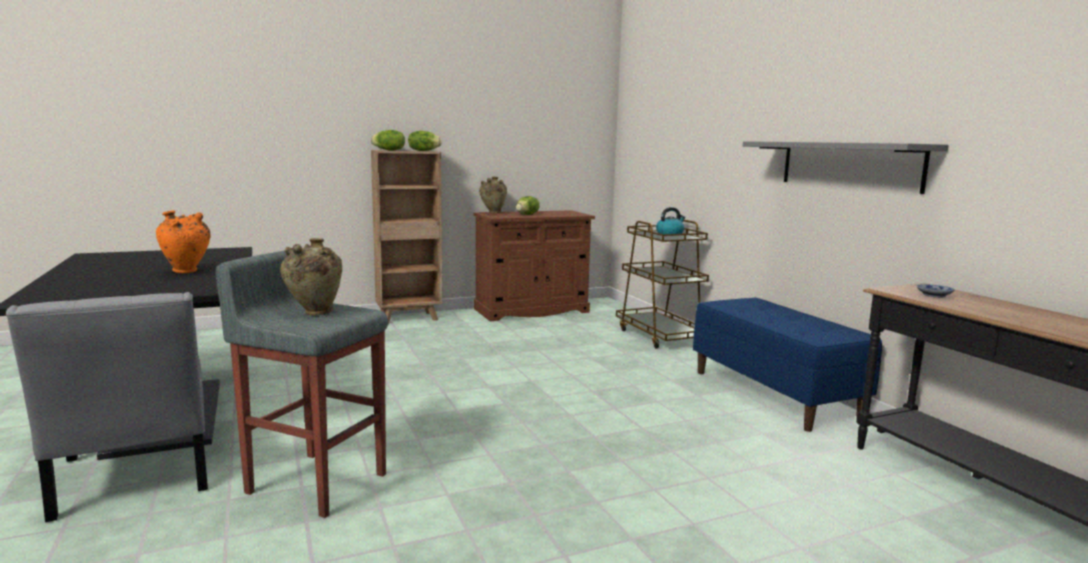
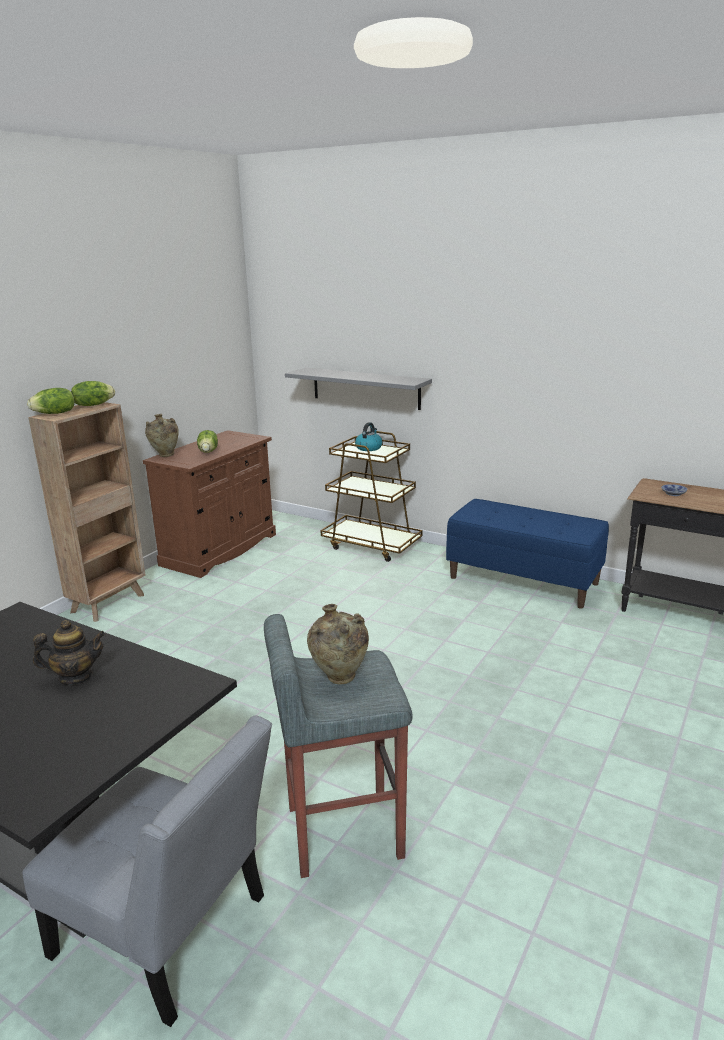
camera: 35 degrees left, 10 degrees up
orange vase [156,210,210,273] -> teapot [33,620,106,685]
grey shelf [743,141,948,194] -> grey shelf moved to [285,368,432,410]

